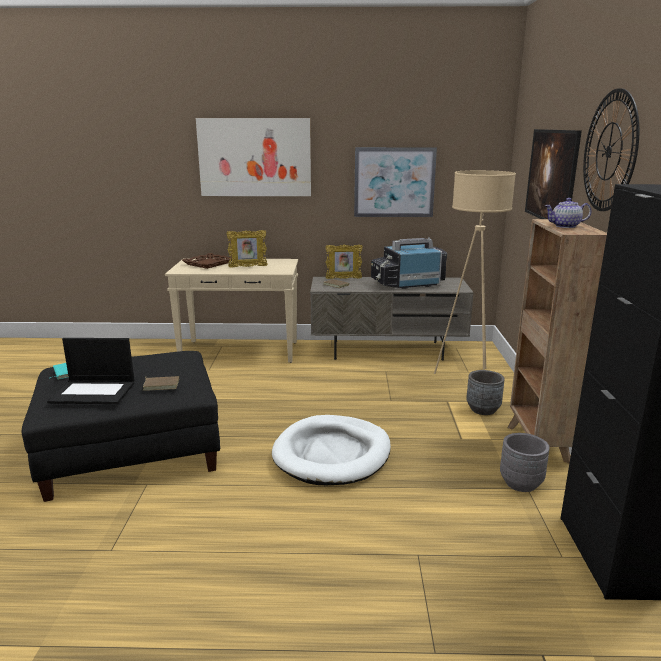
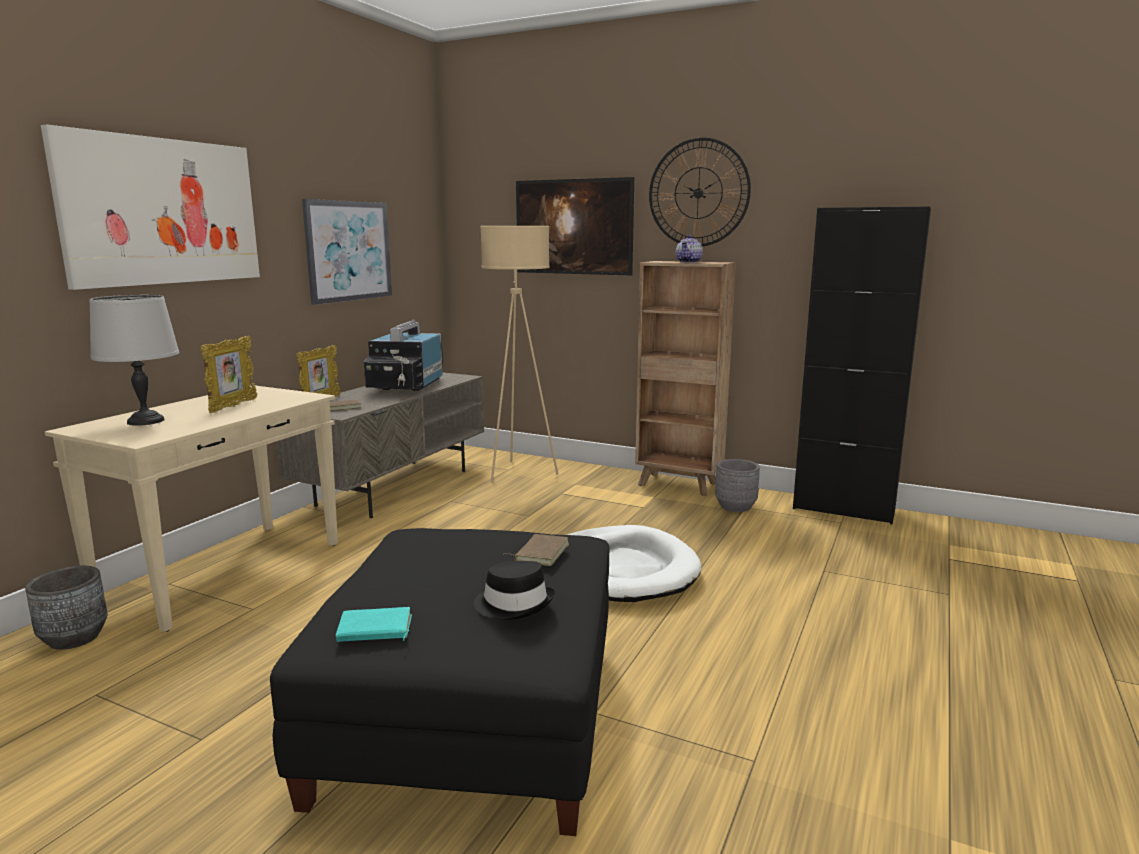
camera: 65 degrees left, 5 degrees down
laptop [47,338,134,404] -> black hat [474,561,555,619]
brown tray [182,253,232,269] -> grey table lamp [89,295,179,426]
grey planter [466,370,505,415] -> grey planter moved to [25,566,108,650]

